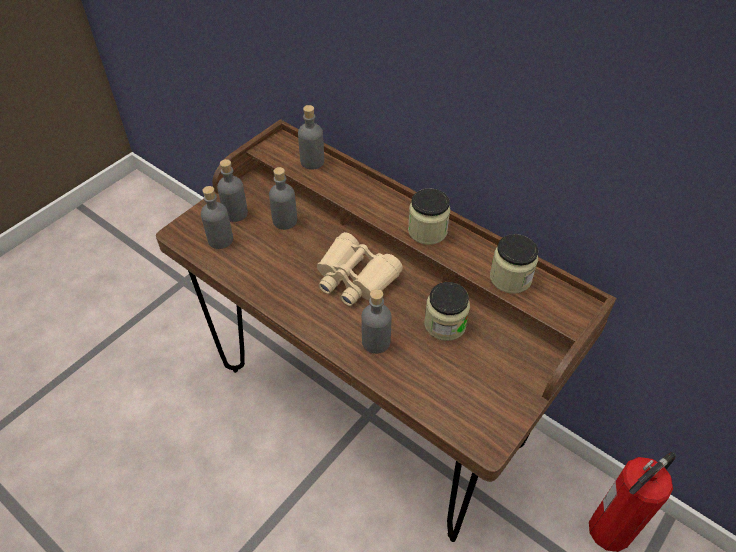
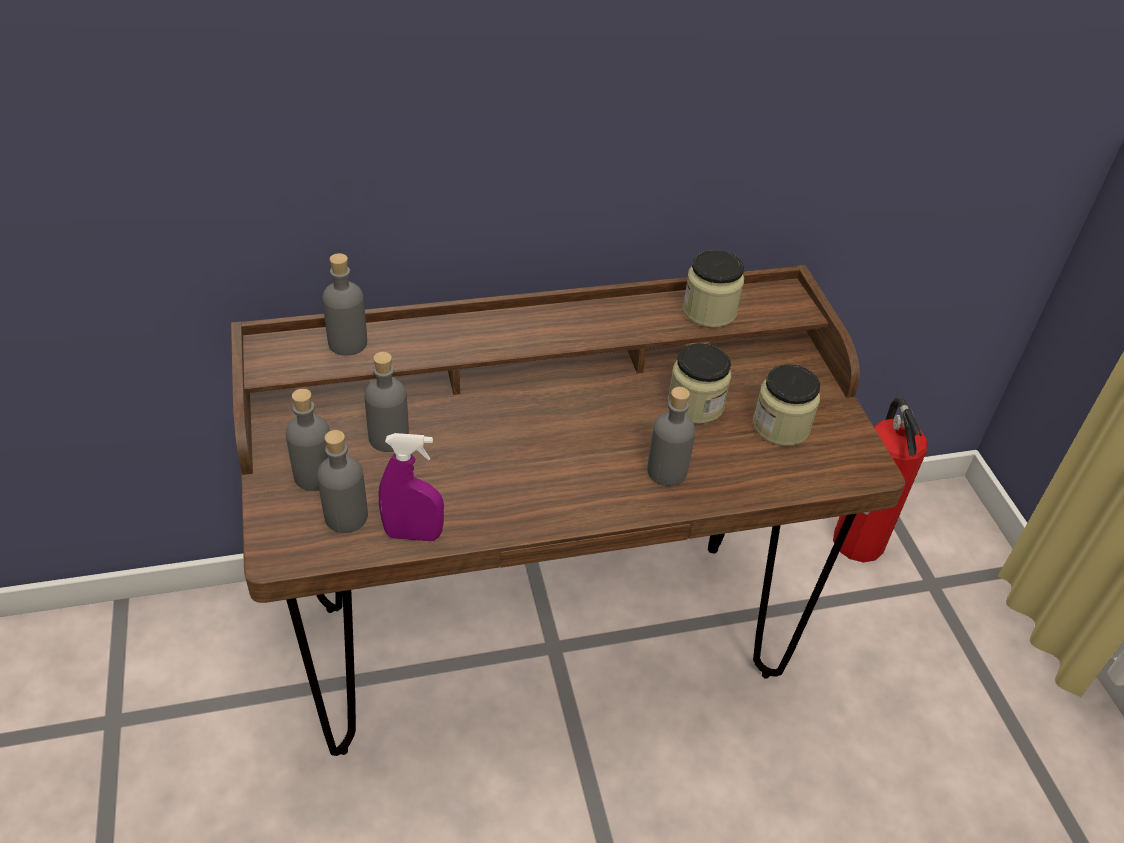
camera: 55 degrees left, 5 degrees down
beige binoculars [317,232,403,306] -> none
jar [408,188,450,245] -> jar moved to [753,364,820,446]
none -> purple spray bottle [379,433,444,541]

